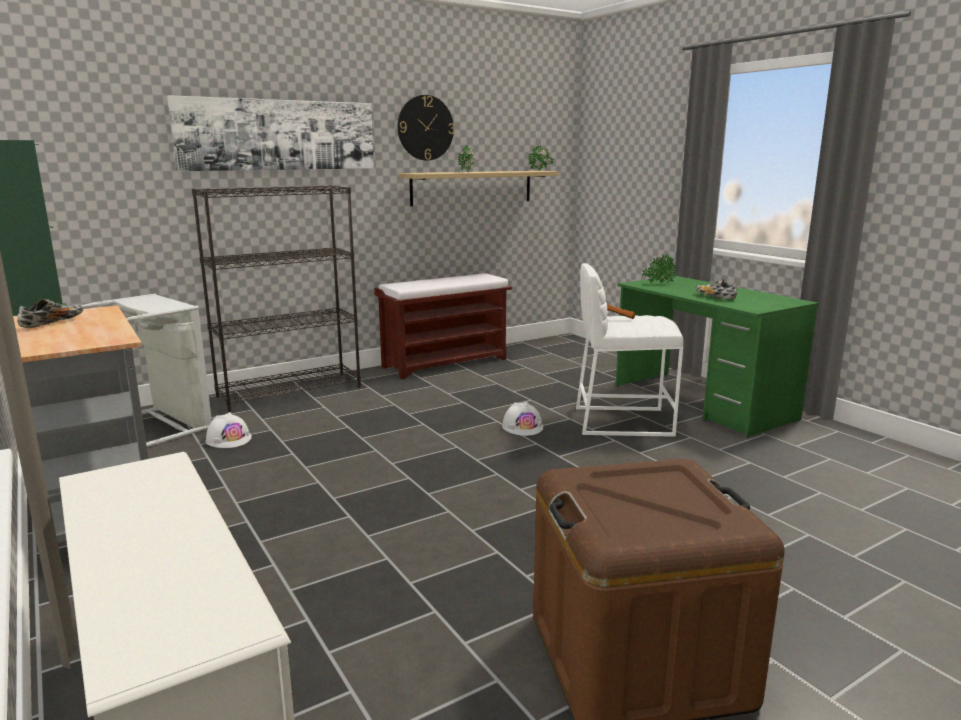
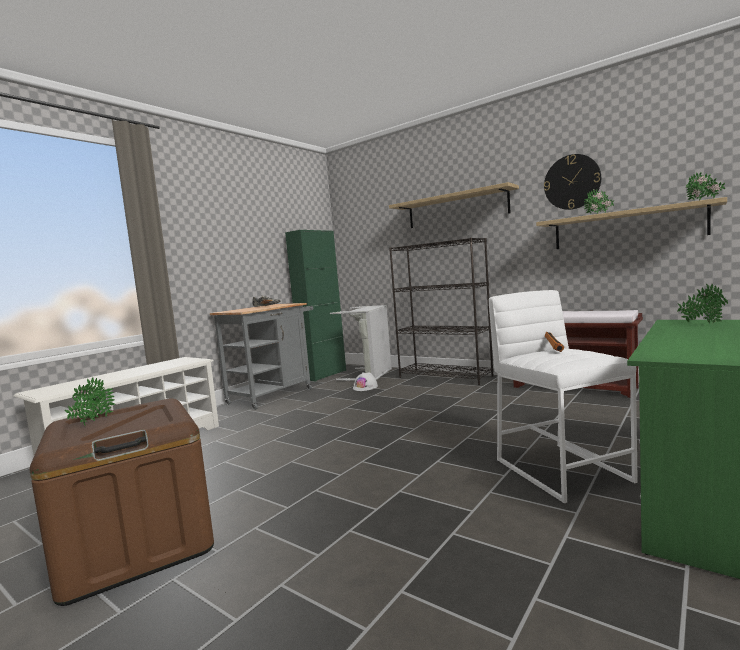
camera: 70 degrees right, 10 degrees down
picture [167,95,374,171] -> shelf [389,182,519,228]
white hard hat [502,402,544,436] -> none
shoe [696,279,737,299] -> none
none -> potted plant [65,378,115,426]

